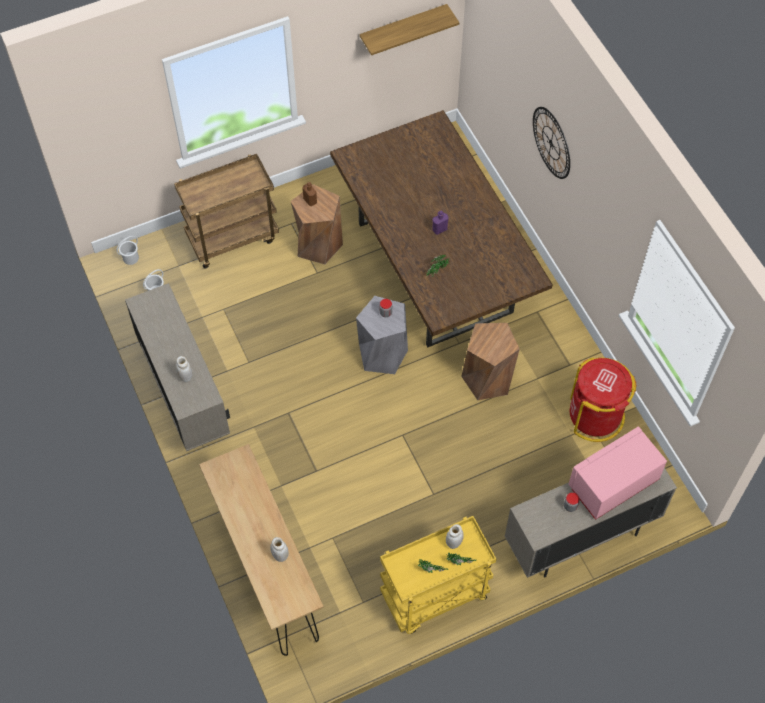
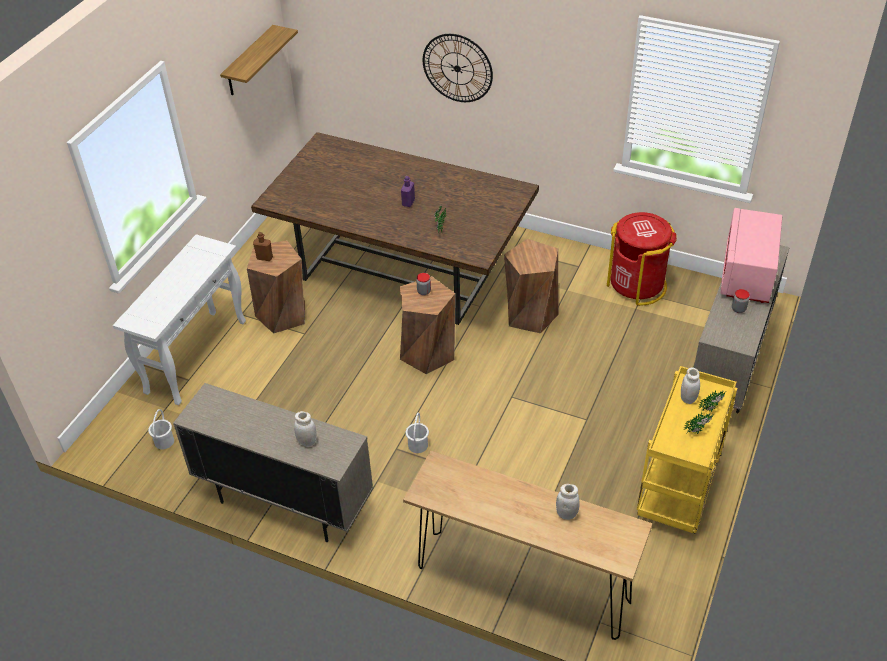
camera: 40 degrees left, 15 degrees down
white bucket [117,236,139,265] -> white bucket moved to [406,413,429,453]
brown cart [174,154,279,269] -> white console table [113,234,246,405]
grey stool [356,296,408,374] -> brown stool [400,276,455,374]

